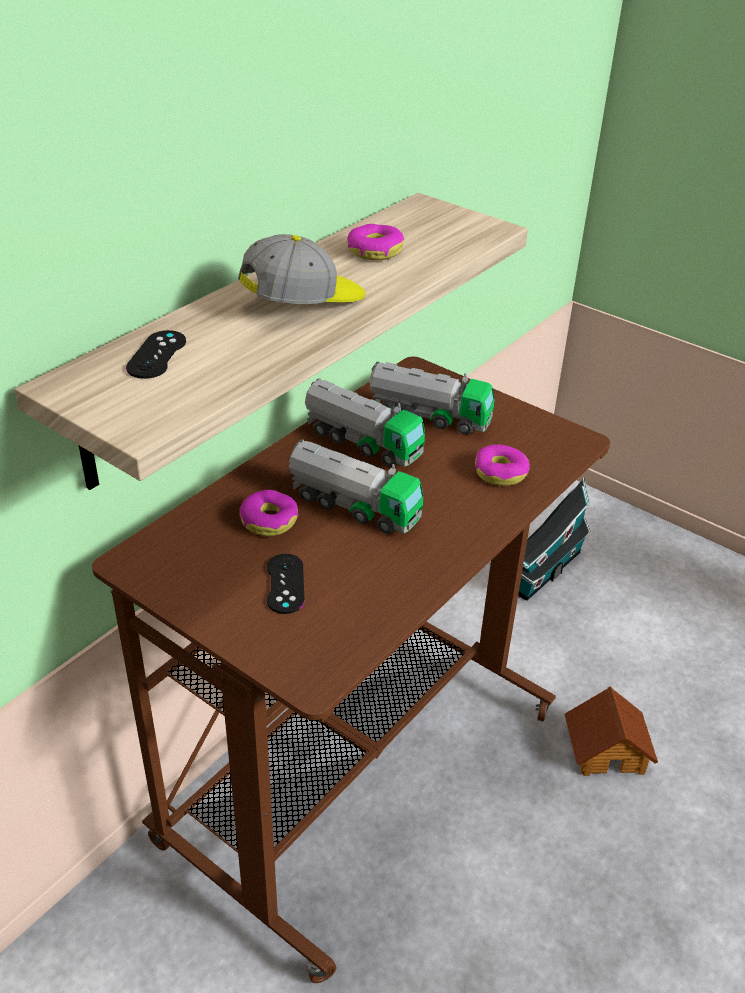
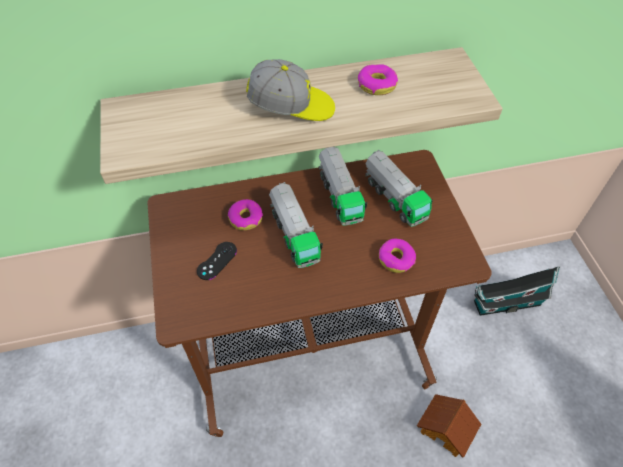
camera: 40 degrees right, 15 degrees up
black game controller [126,330,186,379] -> none

